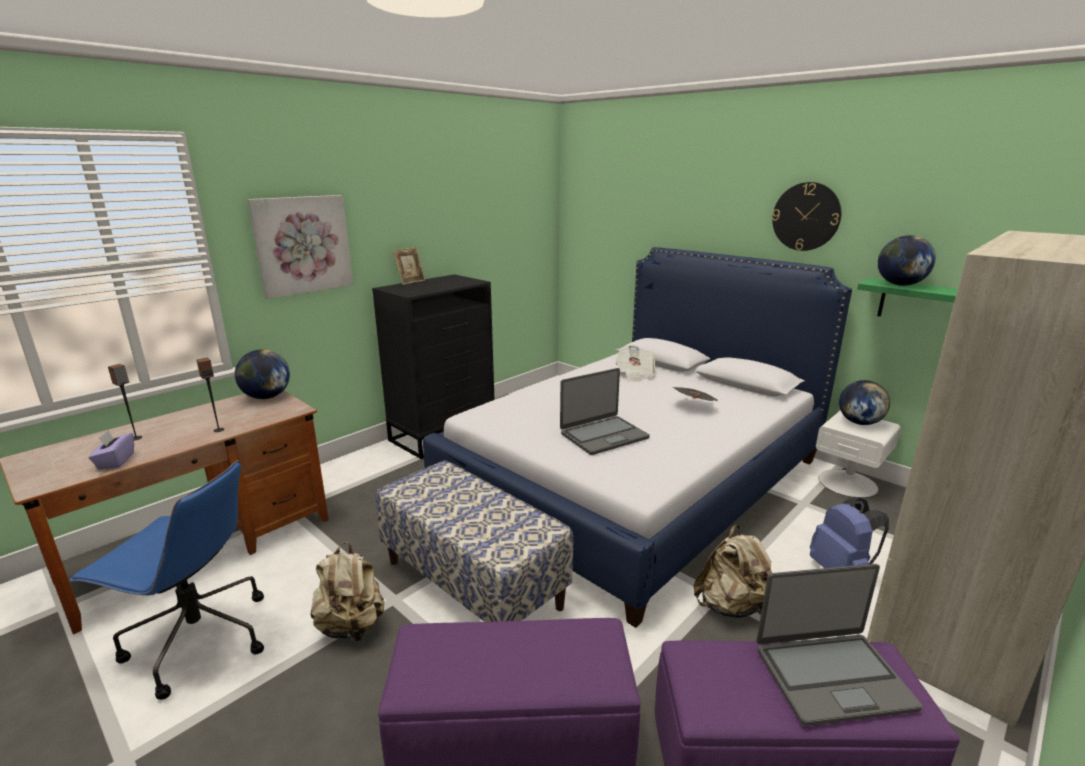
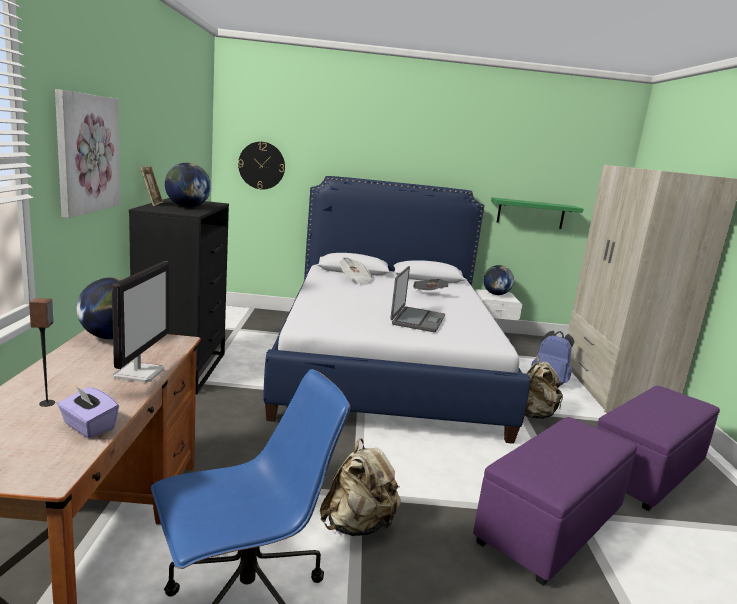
camera: 45 degrees left, 5 degrees down
speaker [196,357,224,432] -> monitor [112,261,169,382]
bench [376,460,573,622] -> none
laptop [757,564,922,726] -> none
wall clock [772,182,841,251] -> wall clock moved to [238,142,285,190]
globe [878,235,936,286] -> globe moved to [165,163,211,208]

